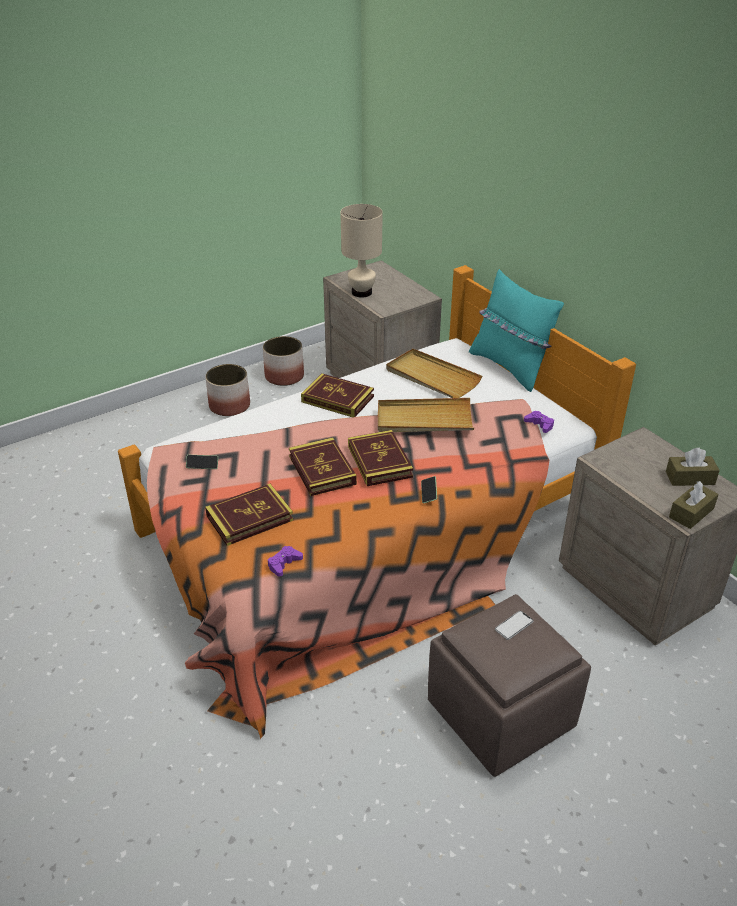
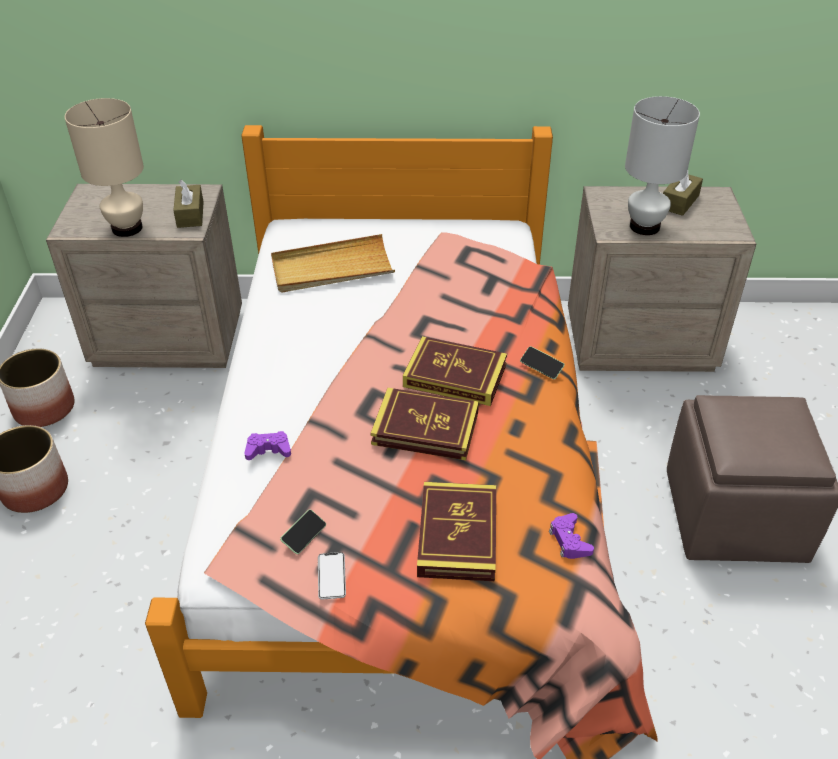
camera: 55 degrees left, 5 degrees up
book [301,374,374,417] -> none
beige tray [378,398,474,432] -> none
turquoise pillow [469,269,564,392] -> none
phone [495,611,534,640] -> phone moved to [318,552,346,600]
purple game controller [524,411,554,433] -> purple game controller moved to [244,431,291,460]
brown tissue box [669,481,719,529] -> brown tissue box moved to [173,179,204,228]
none -> white table lamp [625,96,700,235]

